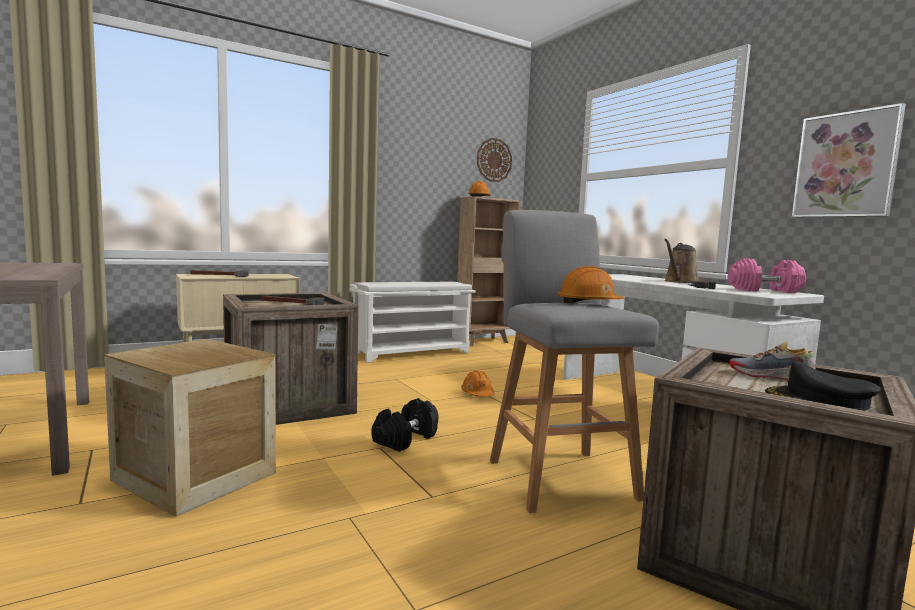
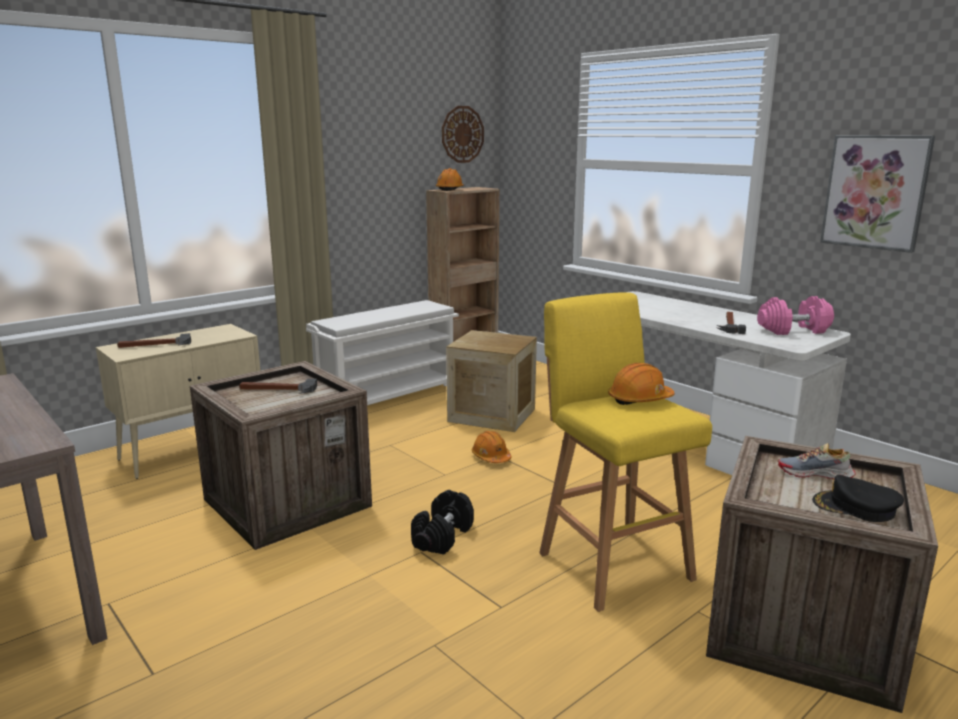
camera: 10 degrees left, 10 degrees up
crate [104,339,276,517] -> crate moved to [446,330,537,432]
grey stool [490,210,659,513] -> yellow stool [539,292,712,612]
brown watering can [664,239,699,283] -> none

